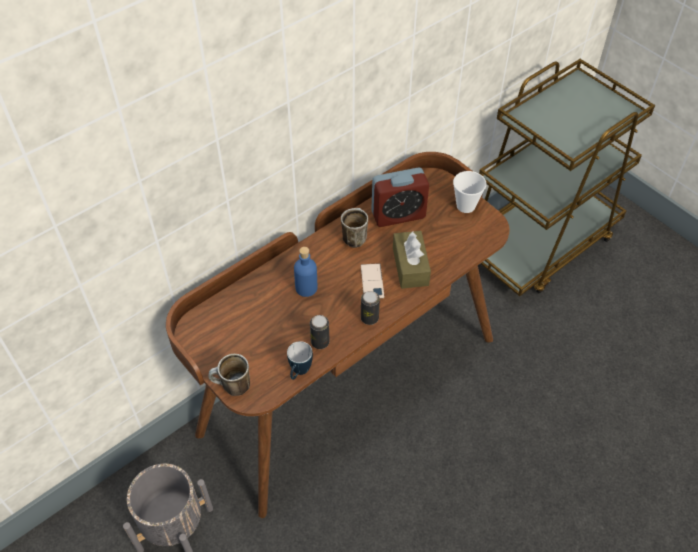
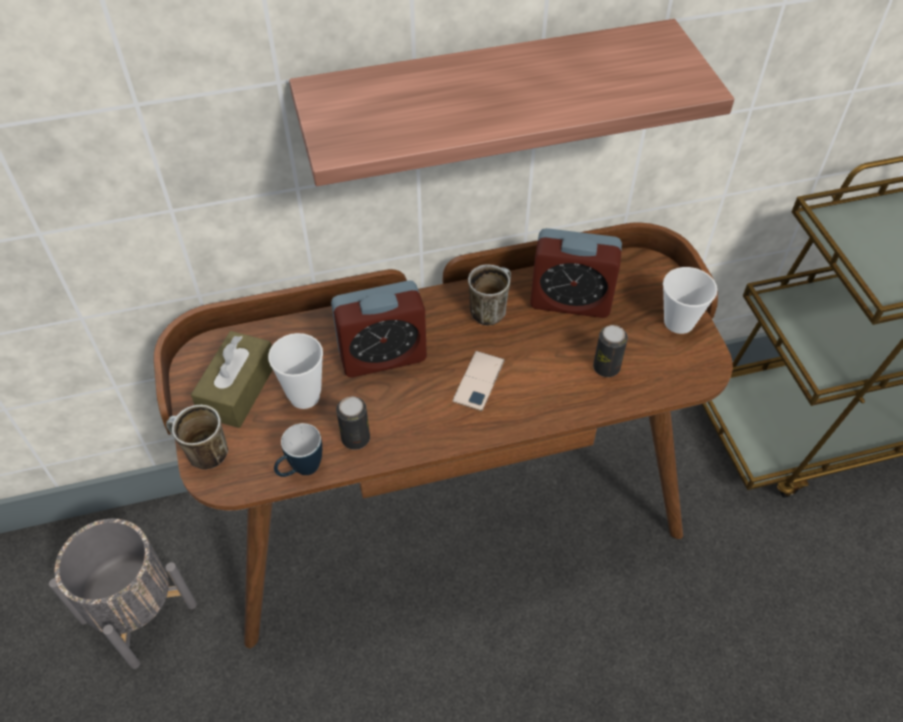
camera: 25 degrees right, 0 degrees up
blue bottle [294,247,317,297] -> alarm clock [331,280,427,377]
can [361,291,380,325] -> can moved to [593,325,628,377]
brown tissue box [393,231,431,289] -> brown tissue box moved to [191,331,273,428]
none -> cup [268,333,323,409]
none -> shelf [289,19,734,186]

